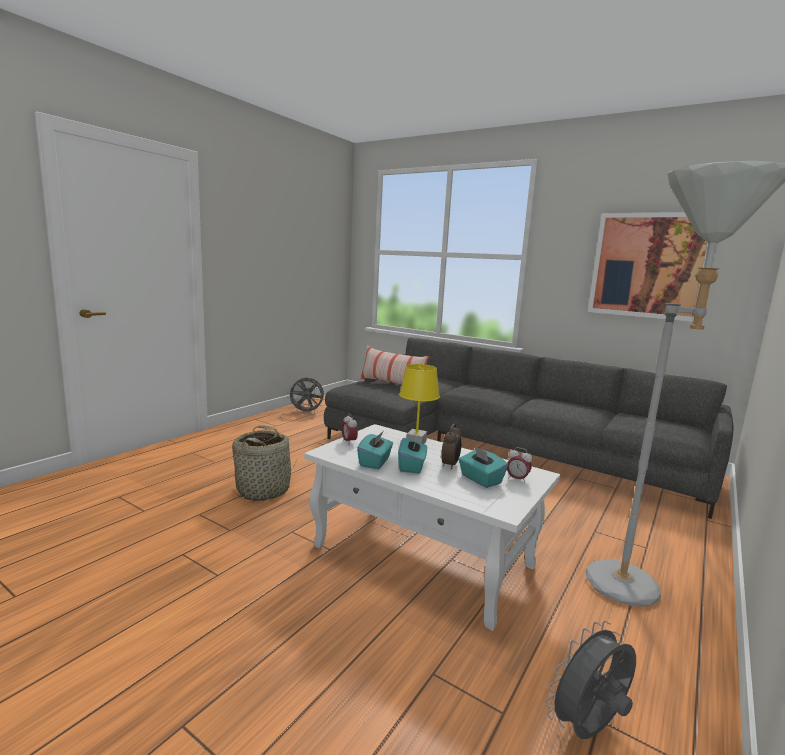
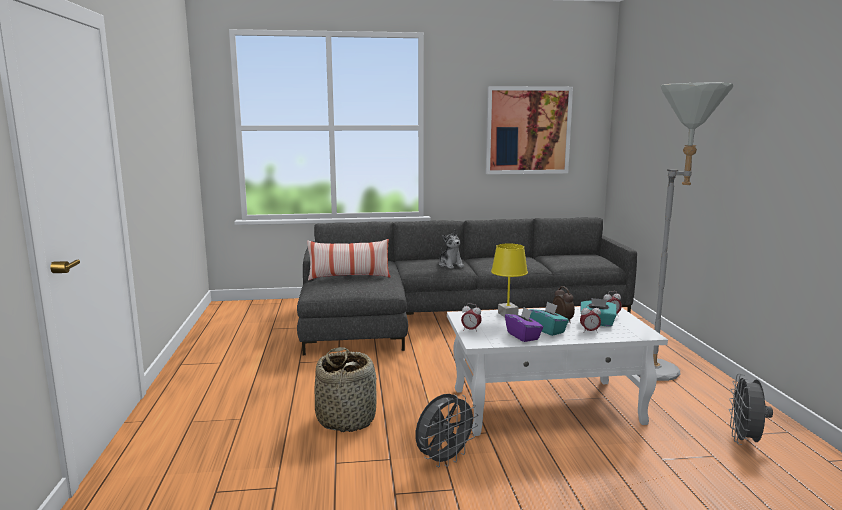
camera: 40 degrees left, 0 degrees up
grey fan [287,377,325,414] -> grey fan moved to [415,394,478,467]
turquoise tissue box [357,431,393,469] -> purple tissue box [505,307,543,342]
none -> plush toy [439,229,464,269]
none -> alarm clock [580,305,601,333]

